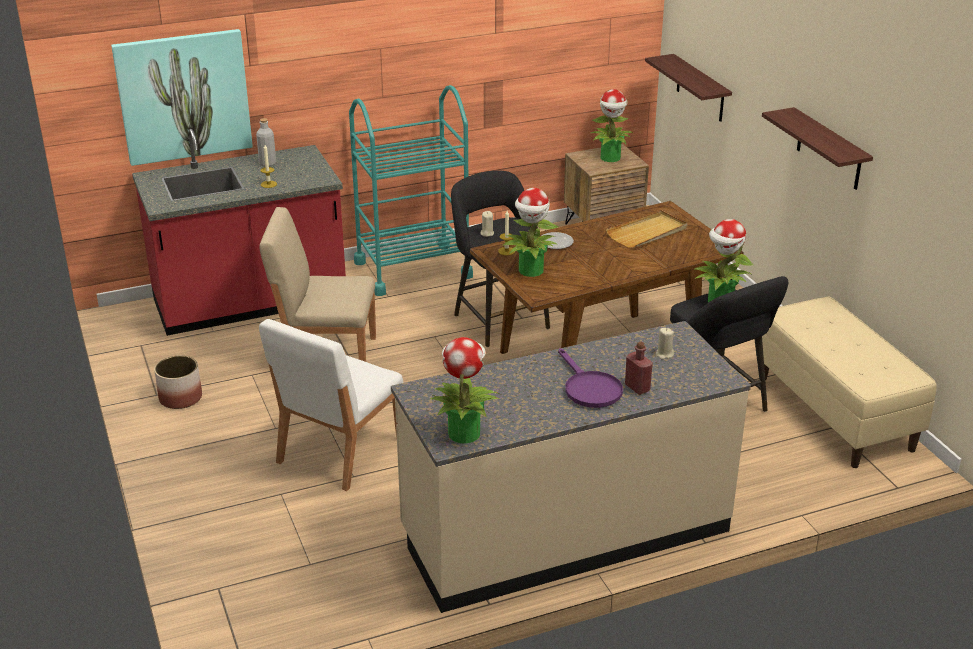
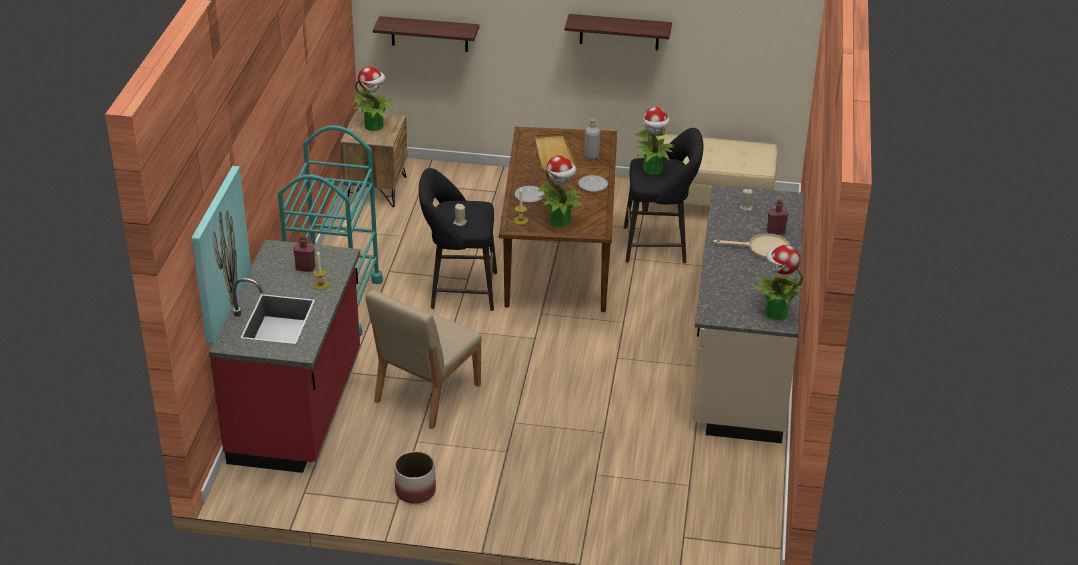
camera: 60 degrees left, 5 degrees up
grey bottle [256,118,276,167] -> grey bottle moved to [584,119,600,159]
white chair [259,319,403,491] -> none
purple frying pan [558,348,623,408] -> beige frying pan [713,233,790,260]
none -> red bottle [293,235,315,272]
none -> plate [578,175,608,192]

